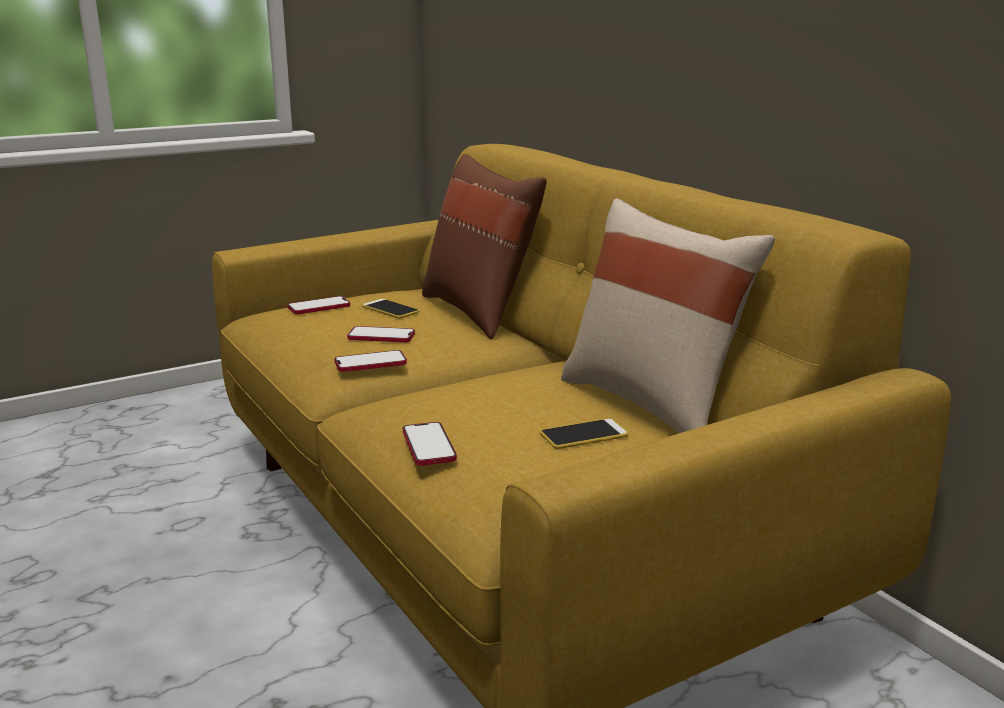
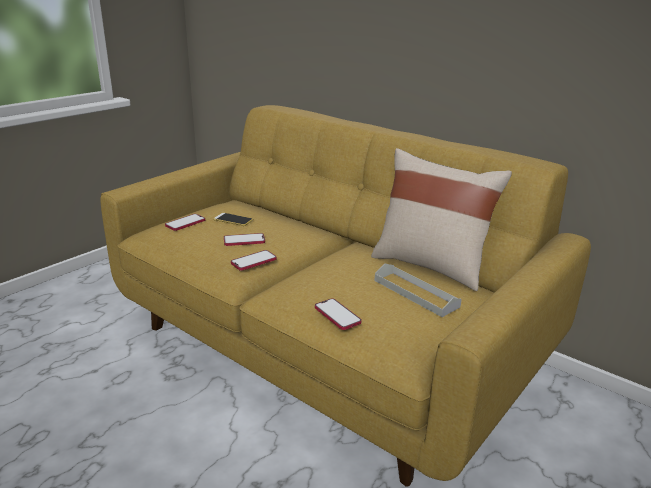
camera: 20 degrees left, 5 degrees up
brown pillow [422,154,547,339] -> none
phone [540,419,628,449] -> grey tray [375,264,462,317]

